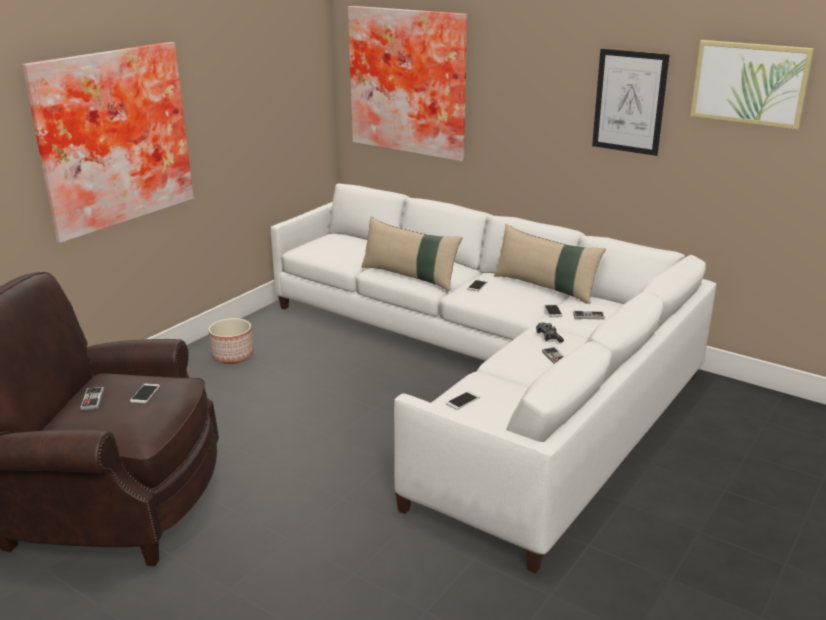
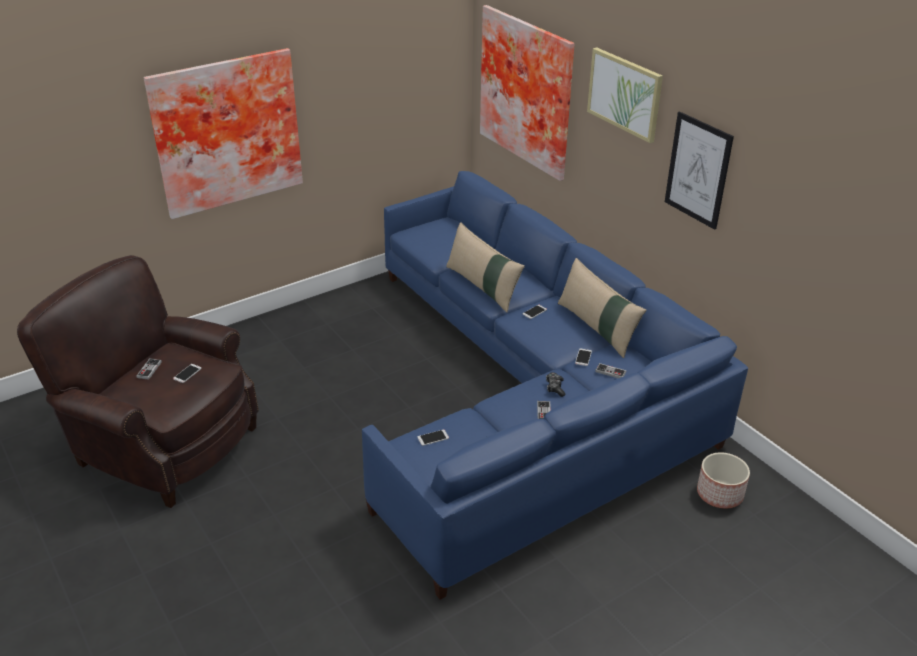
camera: 20 degrees right, 10 degrees up
planter [208,318,254,364] -> planter moved to [697,452,750,509]
white sofa [271,183,717,573] -> blue sofa [362,171,748,600]
picture [690,40,814,130] -> picture moved to [587,47,663,143]

